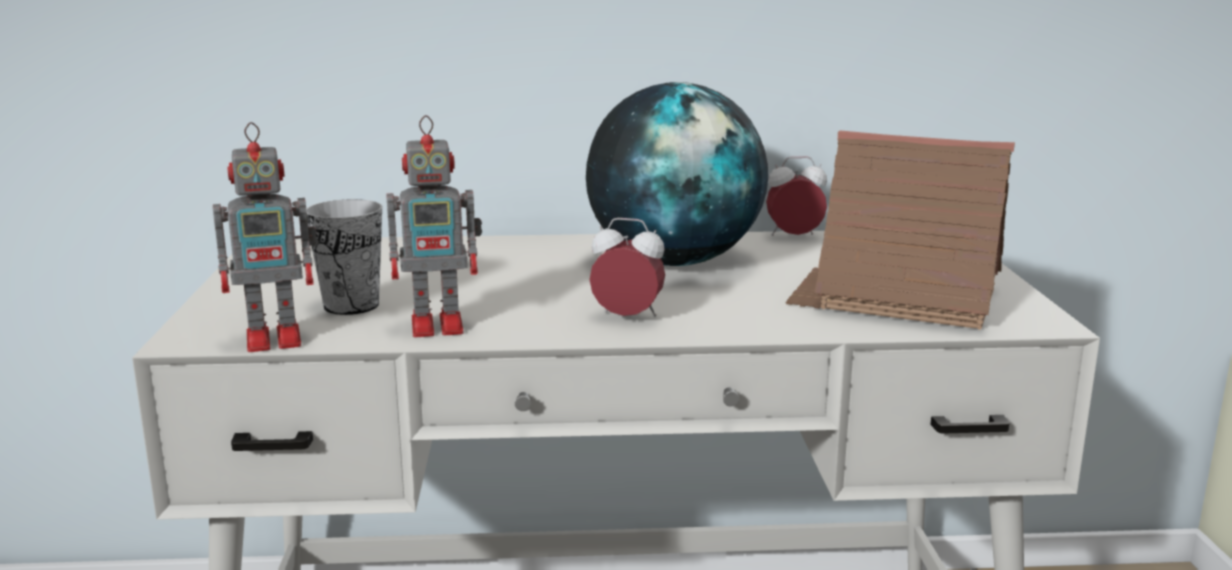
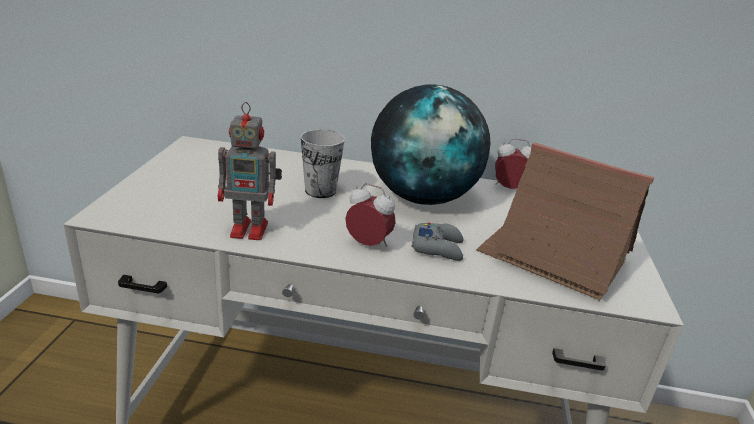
camera: 10 degrees right, 10 degrees up
toy robot [213,122,317,352] -> none
cup [306,199,382,315] -> cup moved to [301,130,345,198]
none -> grey game controller [411,223,463,261]

